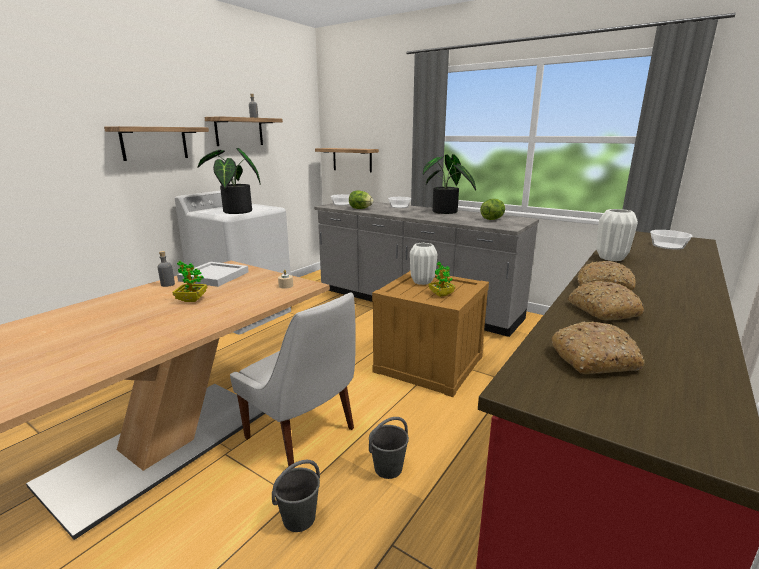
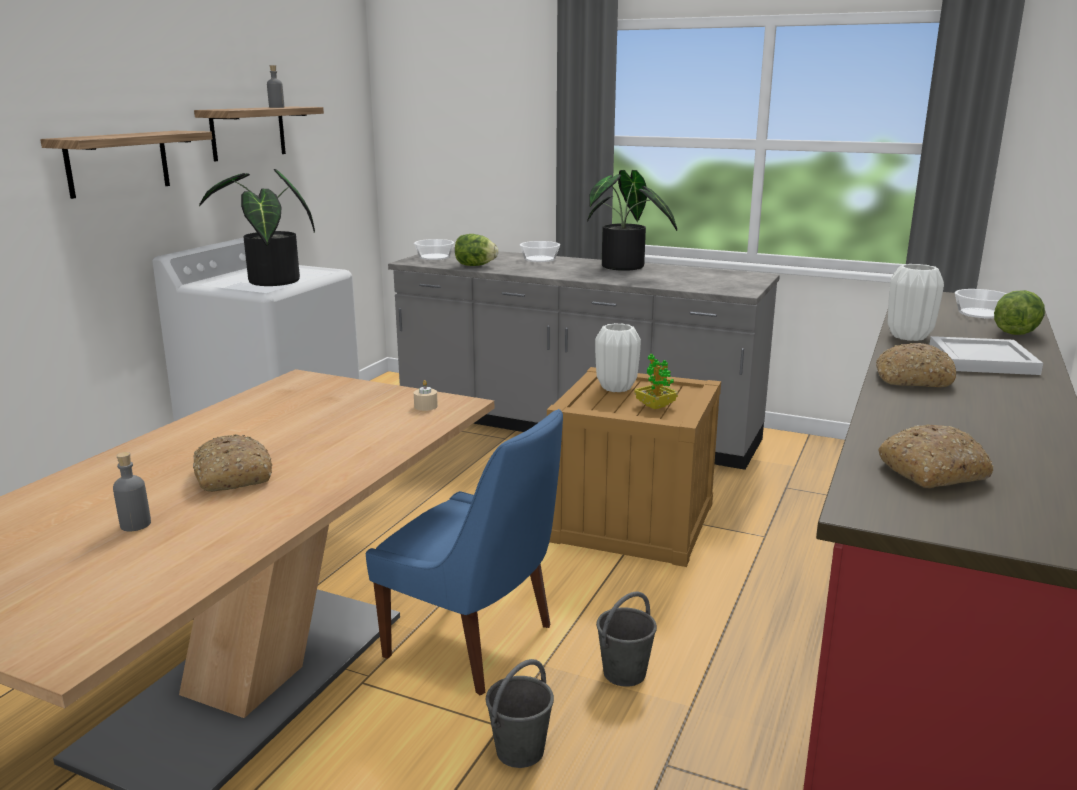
camera: 10 degrees left, 0 degrees up
grey bottle [157,251,175,287] -> grey bottle moved to [113,452,151,531]
potted plant [173,261,207,302] -> none
white tray [177,262,249,287] -> white tray moved to [929,336,1043,375]
white chair [230,292,356,469] -> blue chair [366,409,563,695]
shelf [315,148,379,172] -> none
lettuce [480,199,505,220] -> lettuce moved to [994,290,1045,335]
bread [568,281,644,320] -> bread moved to [193,434,272,492]

